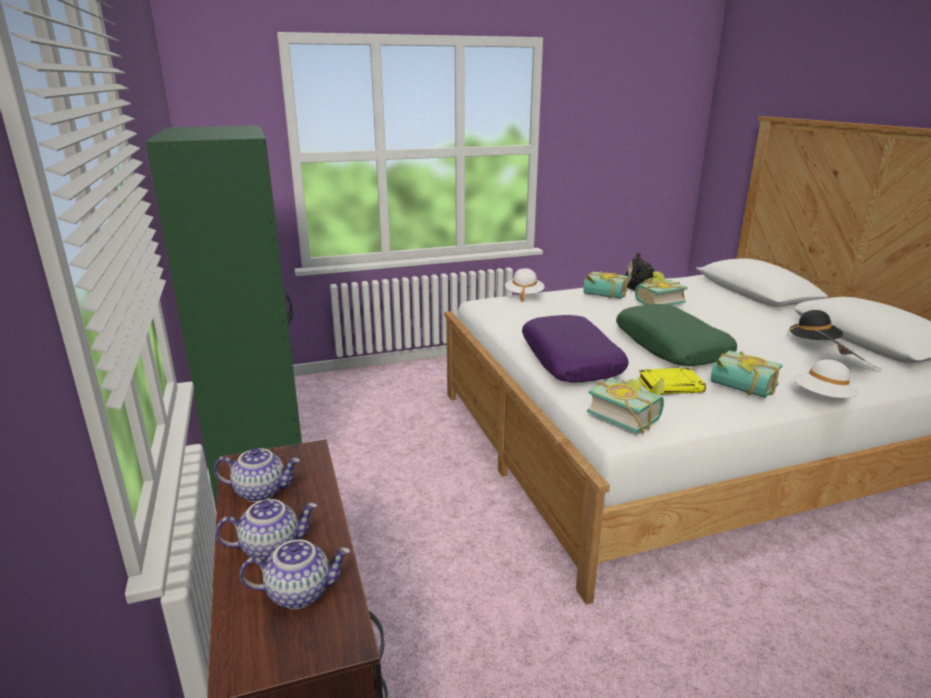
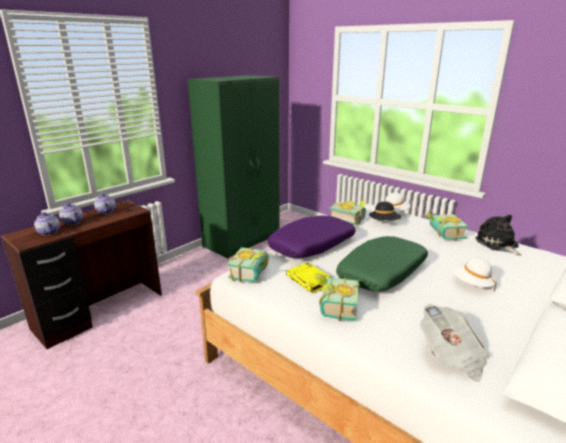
camera: 60 degrees right, 0 degrees up
book [635,271,688,305] -> book moved to [330,199,366,225]
black hat [787,310,843,340] -> black hat moved to [369,202,401,221]
white hat [793,359,858,398] -> white hat moved to [453,257,497,291]

